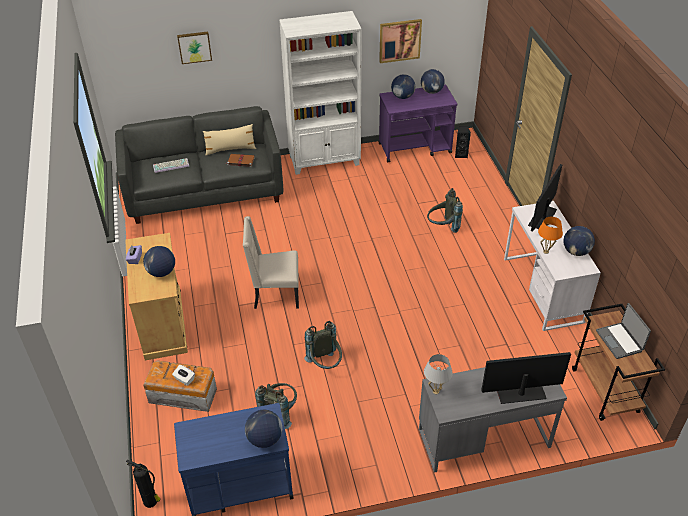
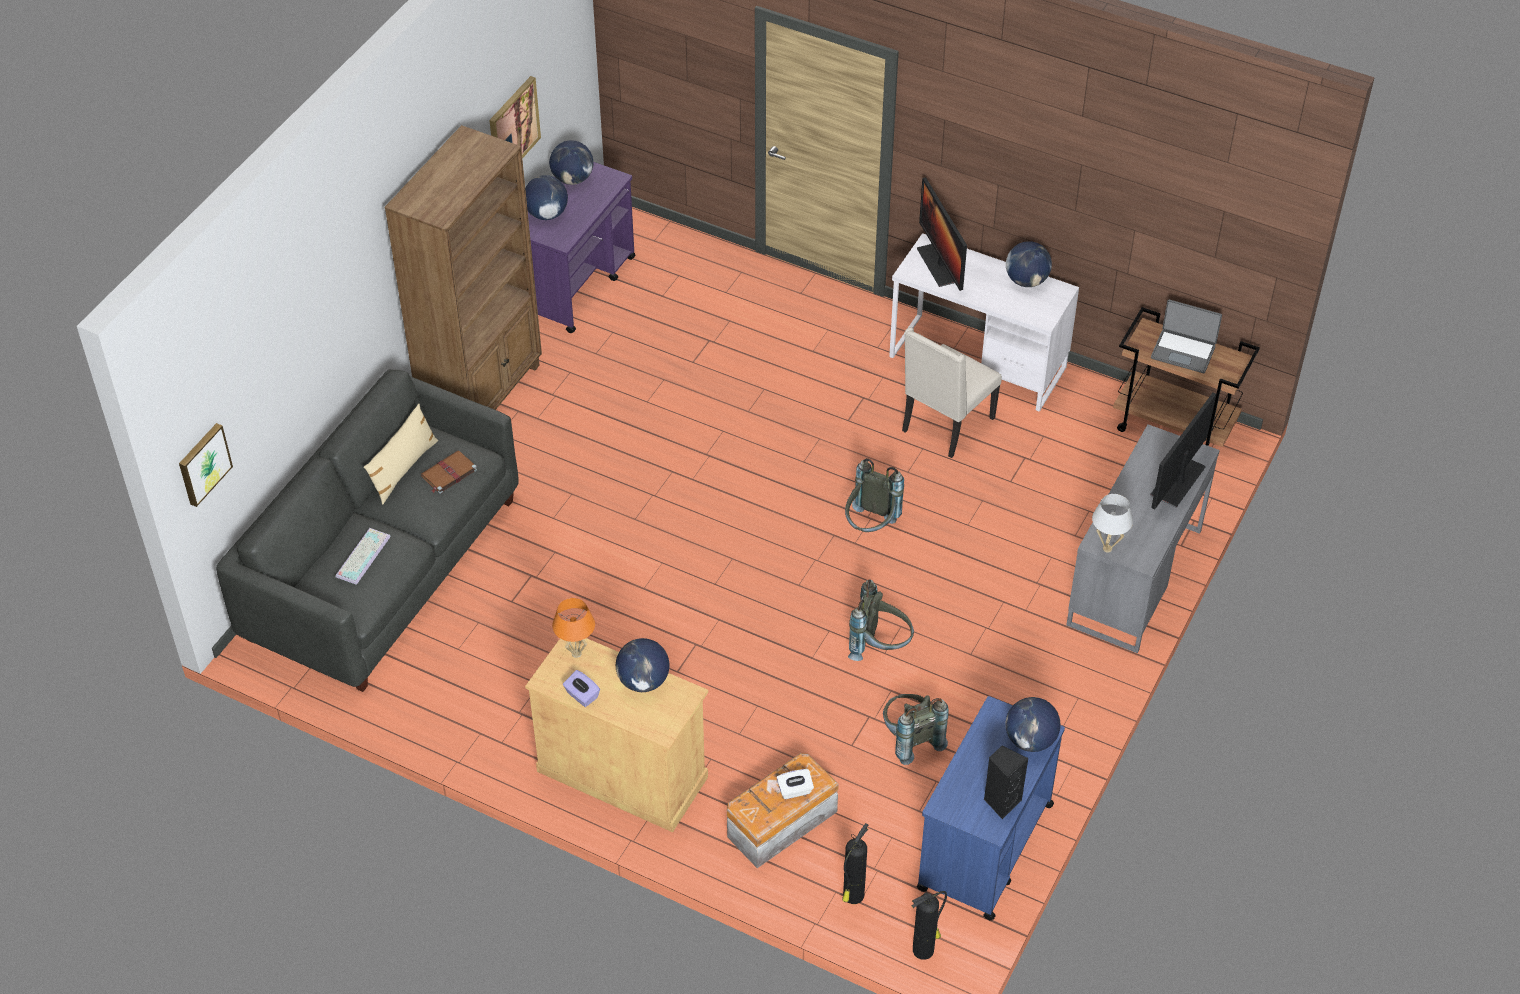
camera: 50 degrees left, 5 degrees up
picture [177,32,212,64] -> picture moved to [179,423,233,507]
beige chair [243,216,299,309] -> beige chair moved to [902,327,1002,458]
white bookcase [279,11,362,175] -> brown bookcase [384,125,542,410]
grey backpack [427,188,463,233] -> grey backpack moved to [845,458,904,532]
black speaker [455,126,471,158] -> black speaker moved to [984,745,1028,819]
orange table lamp [538,217,563,254] -> orange table lamp moved to [552,598,595,658]
none -> fire extinguisher [842,823,869,904]

